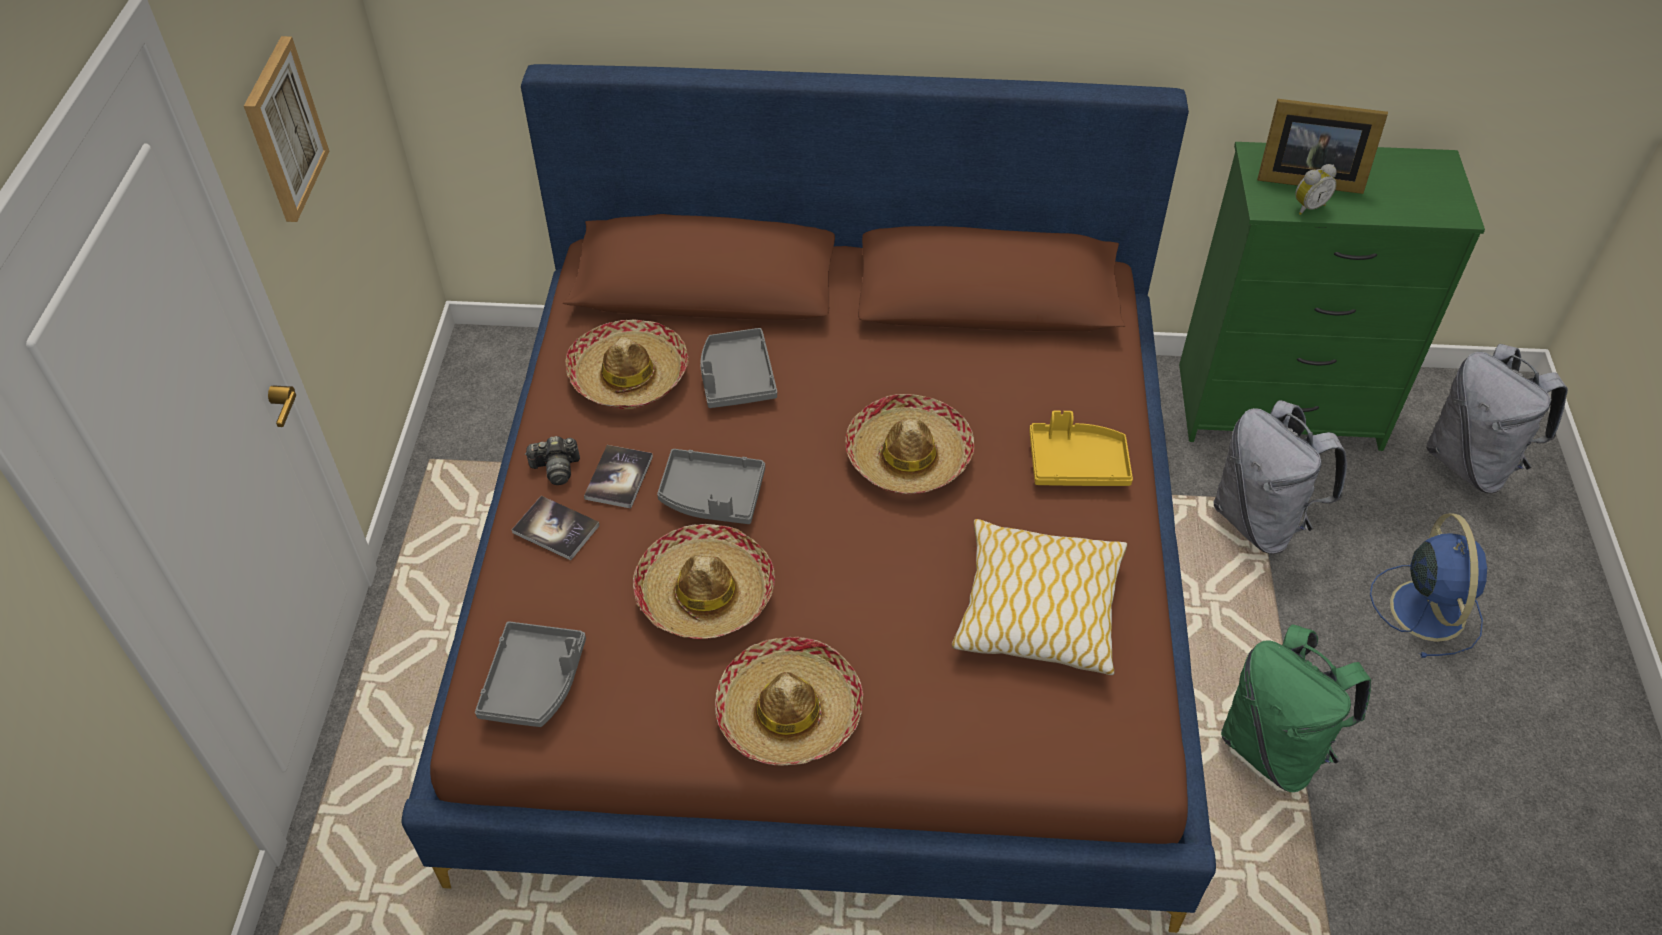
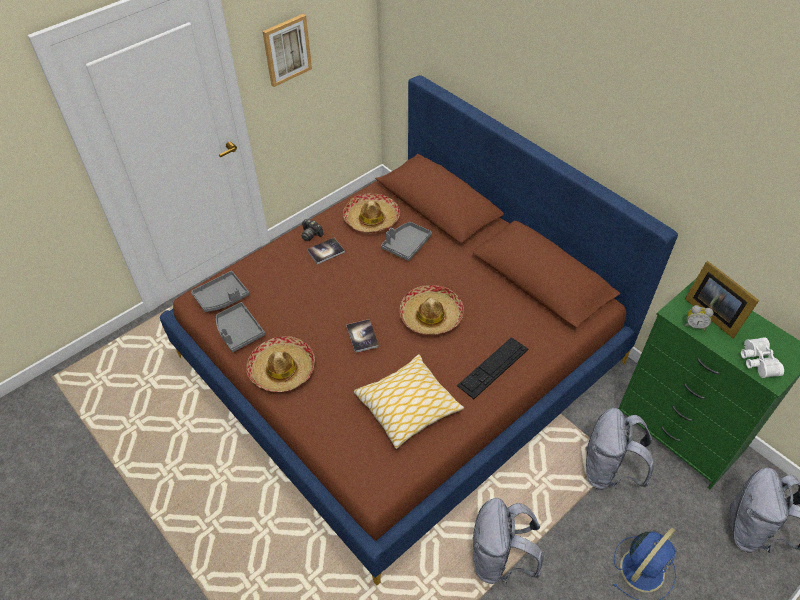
camera: 45 degrees right, 0 degrees up
book [512,496,600,561] -> book moved to [346,319,379,353]
hat [633,524,775,639] -> none
grey tray [657,449,765,524] -> grey tray moved to [216,302,265,352]
yellow tray [1029,411,1133,486] -> keyboard [457,337,528,399]
green backpack [1221,624,1371,792] -> grey backpack [473,498,543,584]
none -> white binoculars [741,337,784,378]

